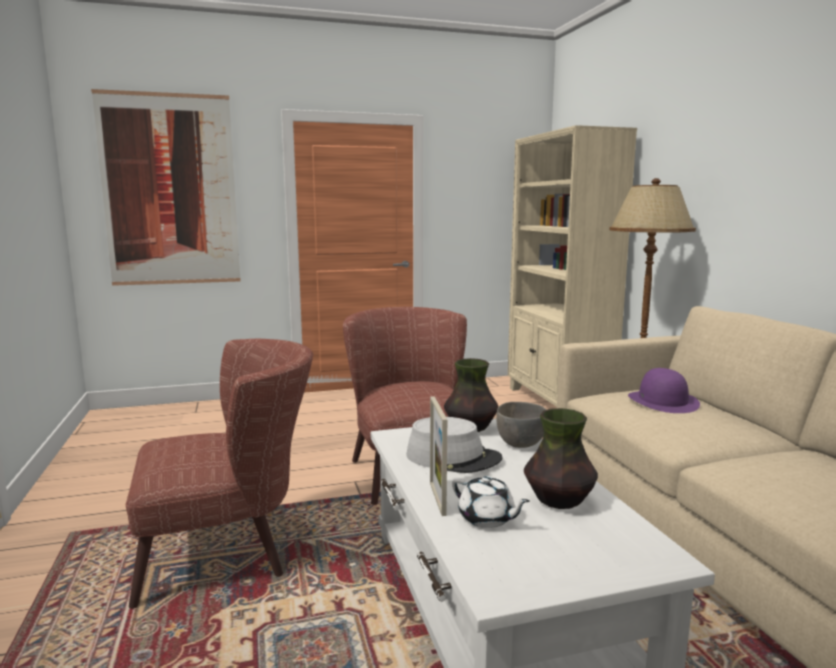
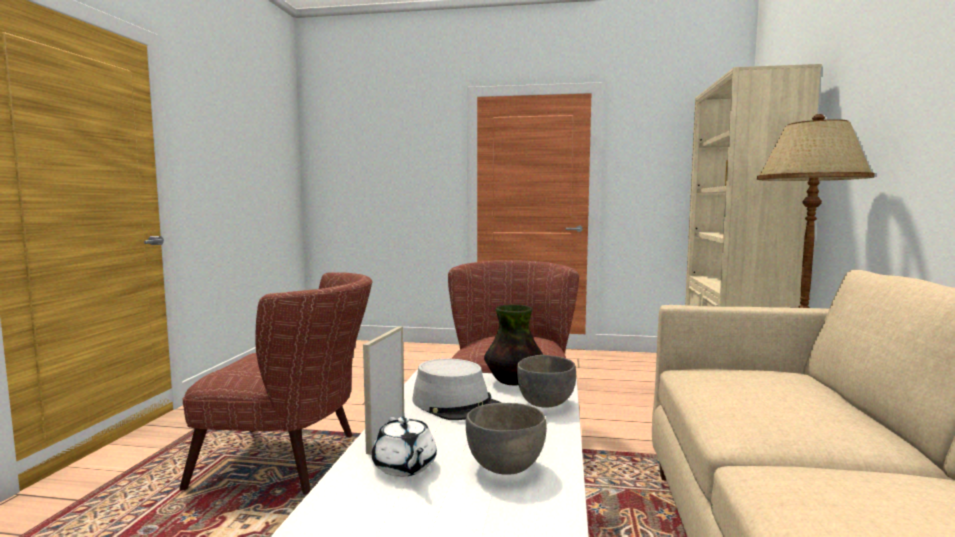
camera: 25 degrees right, 5 degrees down
picture [91,89,241,286] -> none
vase [524,408,598,509] -> grey bowl [466,403,547,475]
purple hat [628,368,700,413] -> none

